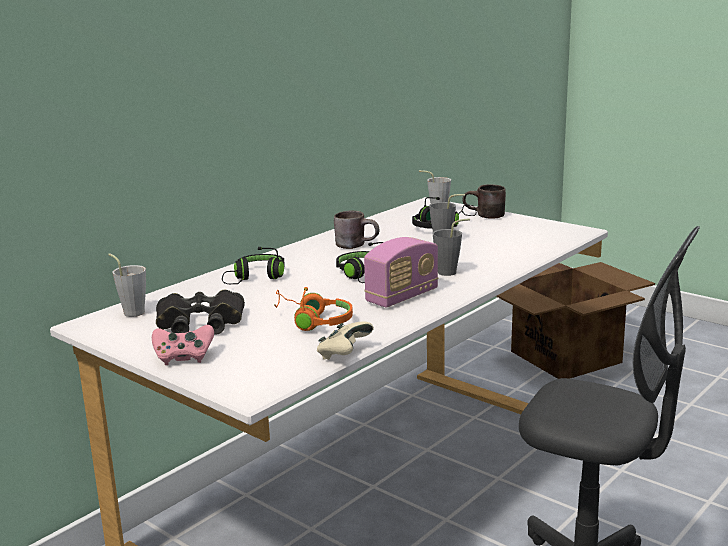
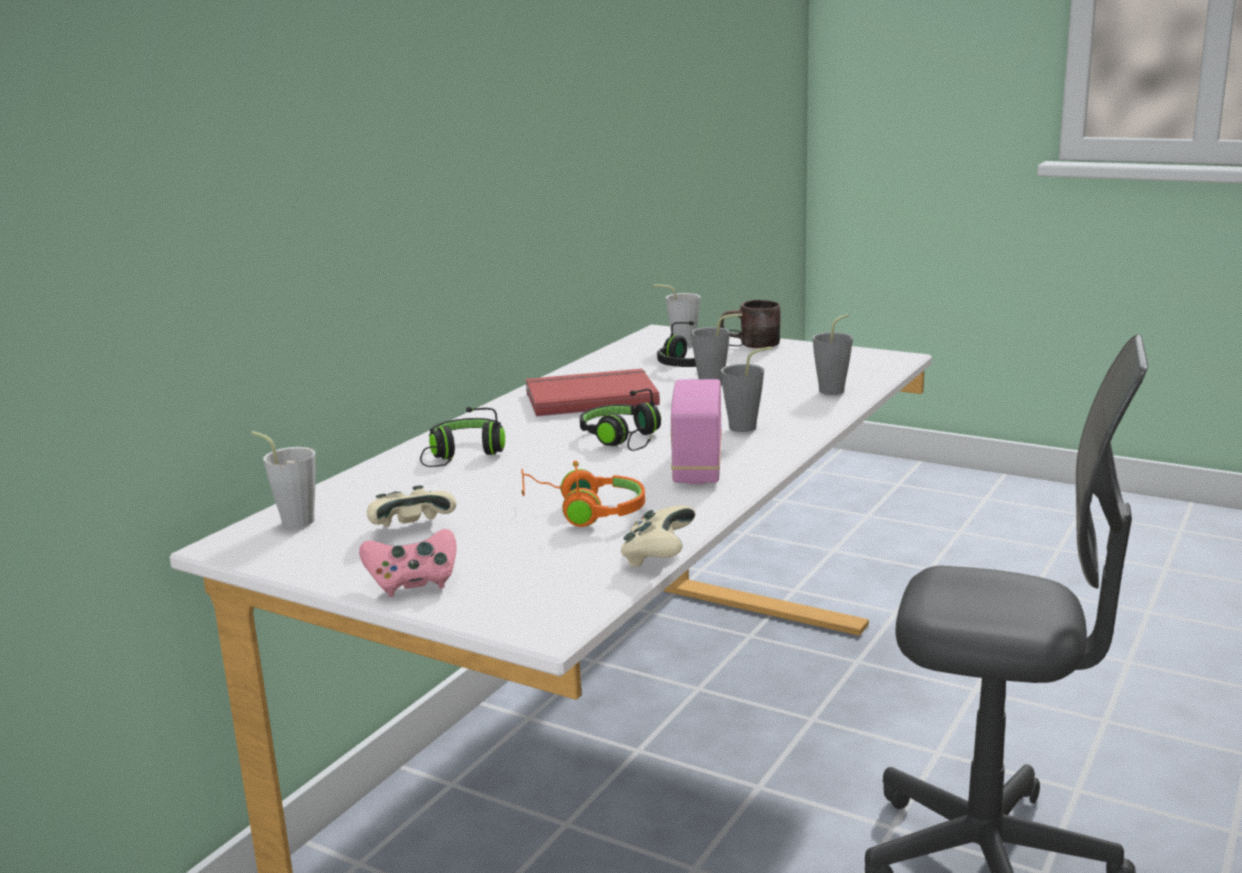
camera: 10 degrees left, 0 degrees up
black binoculars [156,290,245,334] -> beige game controller [367,485,457,527]
brown mug [334,211,380,249] -> red book [526,369,660,416]
radio [364,237,438,307] -> radio turned 150 degrees clockwise [671,379,722,484]
cardboard box [496,262,655,379] -> none
none -> grey cup [813,314,853,395]

